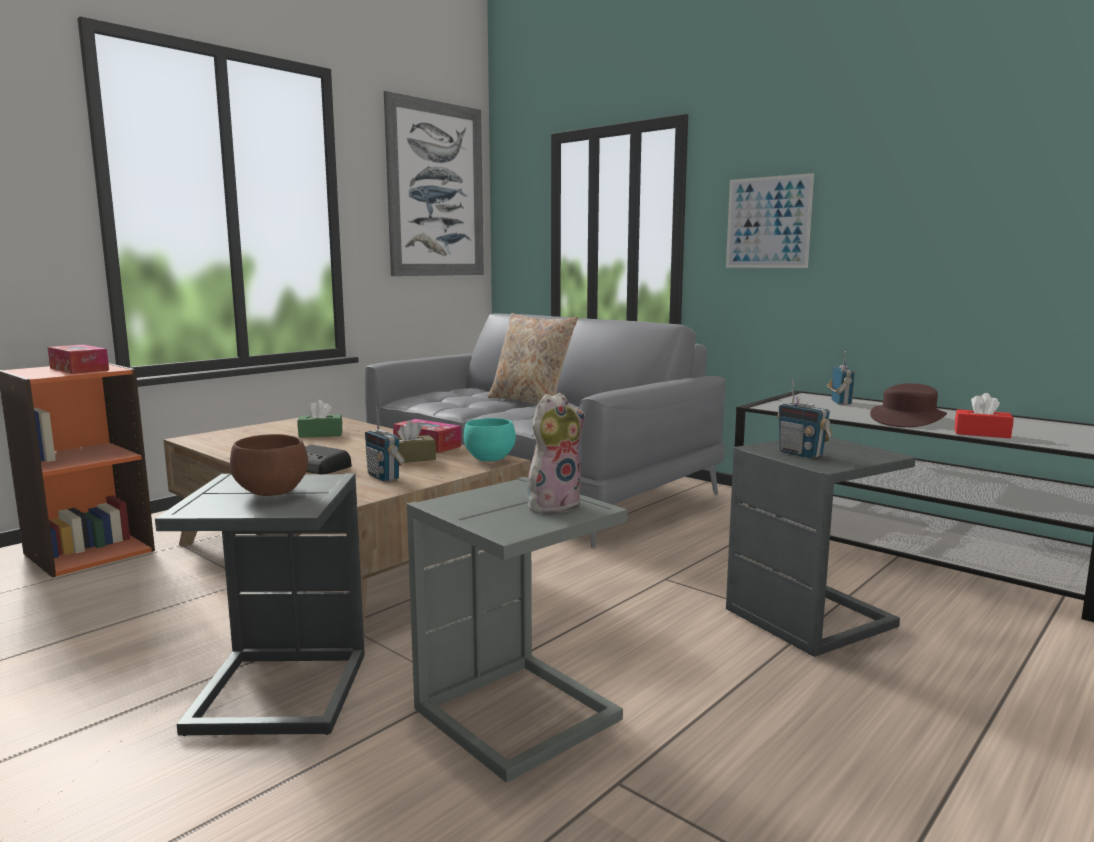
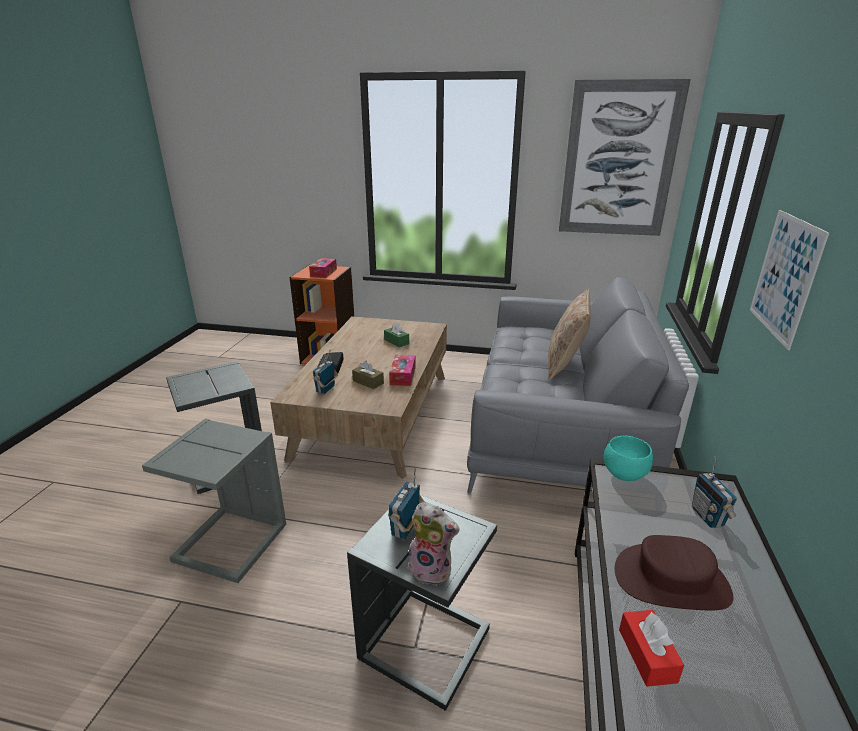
camera: 60 degrees right, 15 degrees up
brown bowl [230,434,308,496] -> none
turquoise bowl [464,418,516,462] -> turquoise bowl moved to [604,436,653,481]
plush toy [528,393,585,515] -> plush toy moved to [408,502,460,586]
radio [827,351,855,405] -> radio turned 105 degrees clockwise [692,456,737,528]

